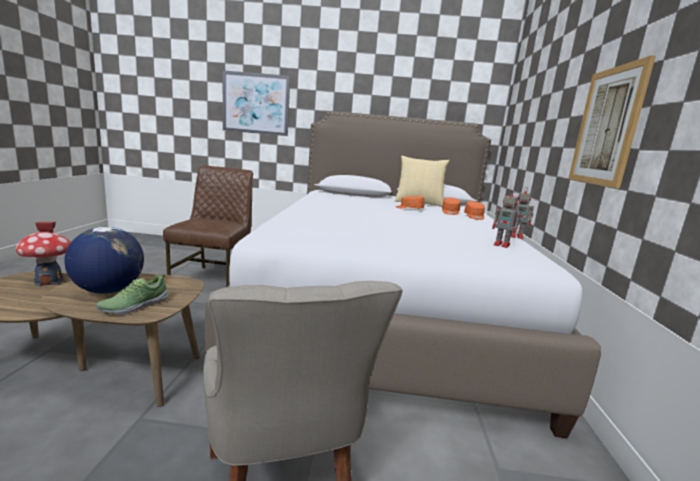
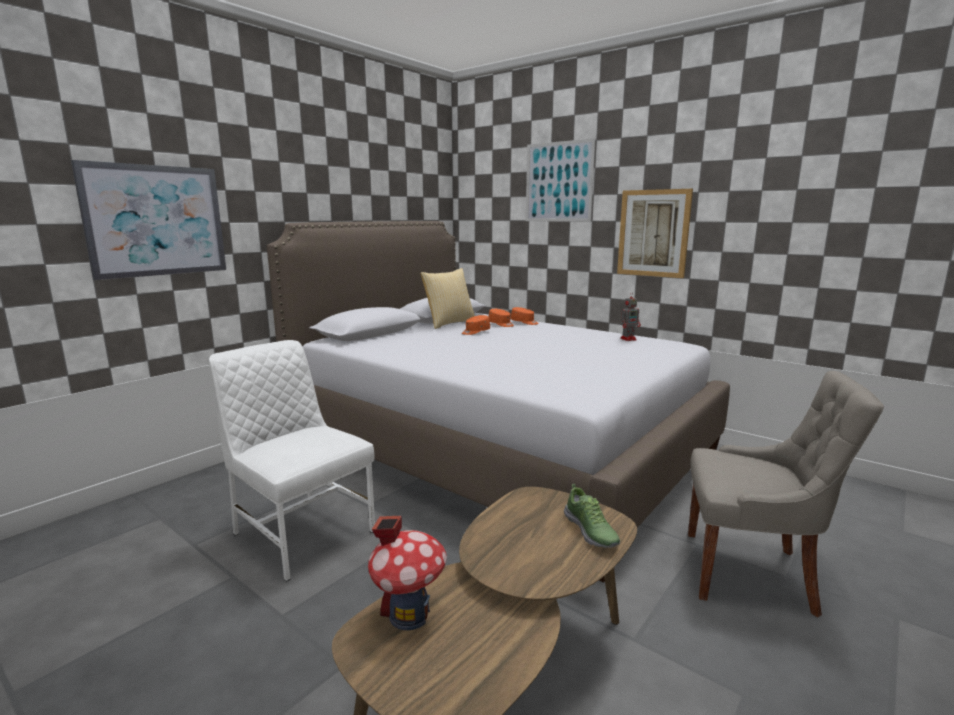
camera: 55 degrees left, 0 degrees up
globe [64,227,144,294] -> none
brown chair [163,165,253,287] -> white chair [209,340,375,582]
toy robot [511,189,534,239] -> none
none -> picture [526,138,596,222]

